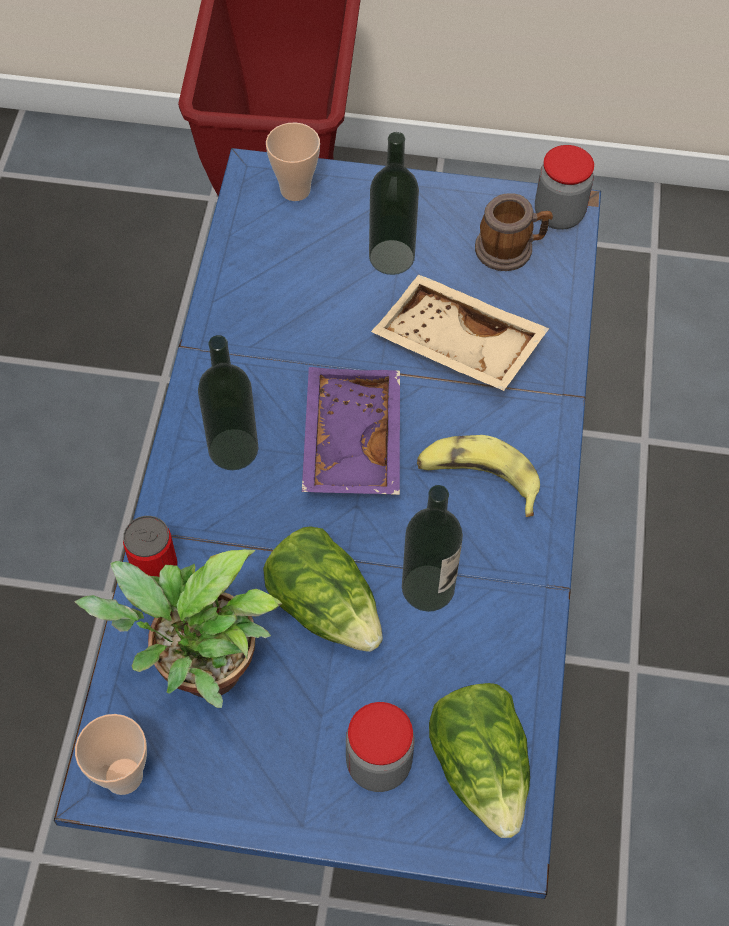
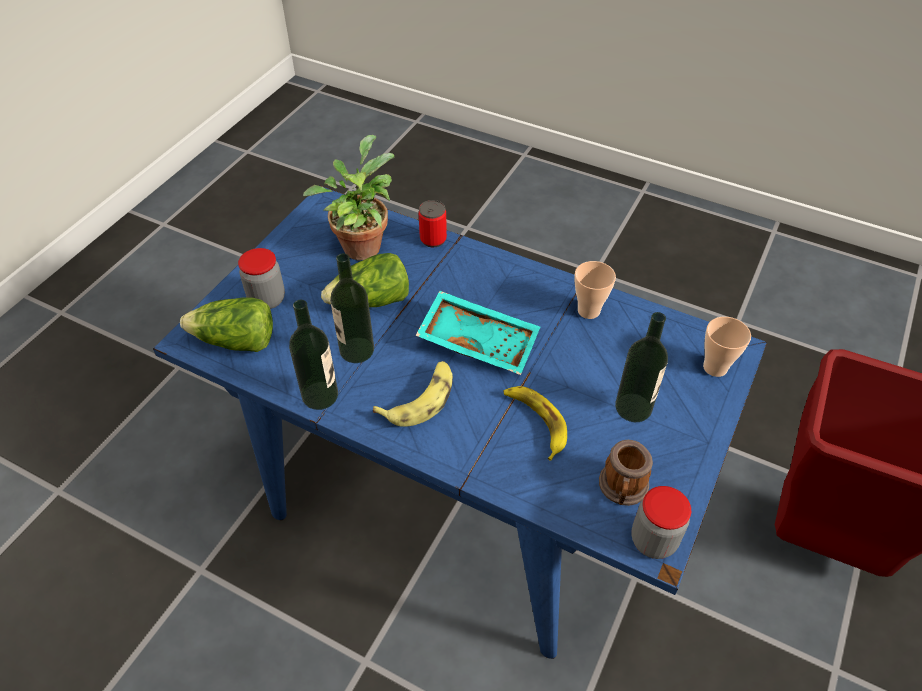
camera: 110 degrees right, 10 degrees down
cup [75,714,147,795] -> cup moved to [574,261,616,319]
bottle [198,335,258,470] -> bottle moved to [289,300,338,410]
purple tray [302,367,400,495] -> turquoise tray [415,291,540,375]
beige tray [371,275,550,391] -> banana [504,386,567,461]

